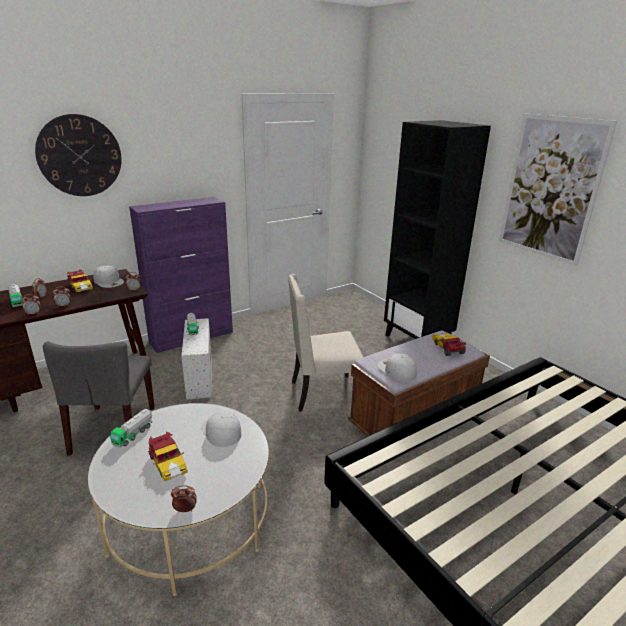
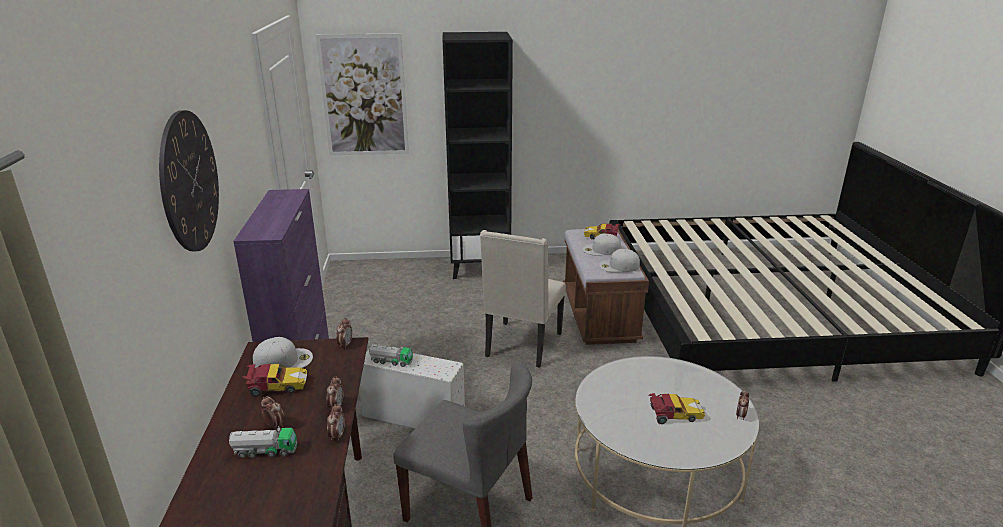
camera: 60 degrees left, 0 degrees up
toy truck [110,409,152,448] -> none
white cap [201,412,241,447] -> white cap moved to [583,234,621,255]
picture [499,114,617,266] -> picture moved to [316,34,409,155]

